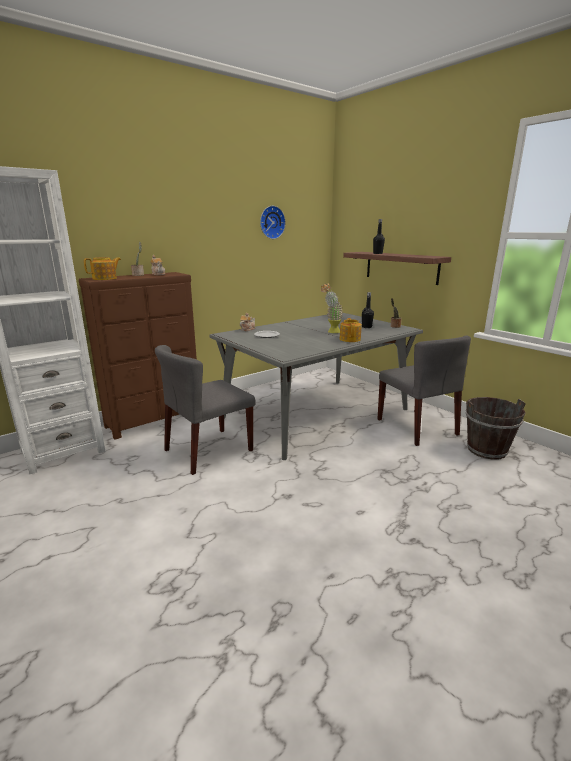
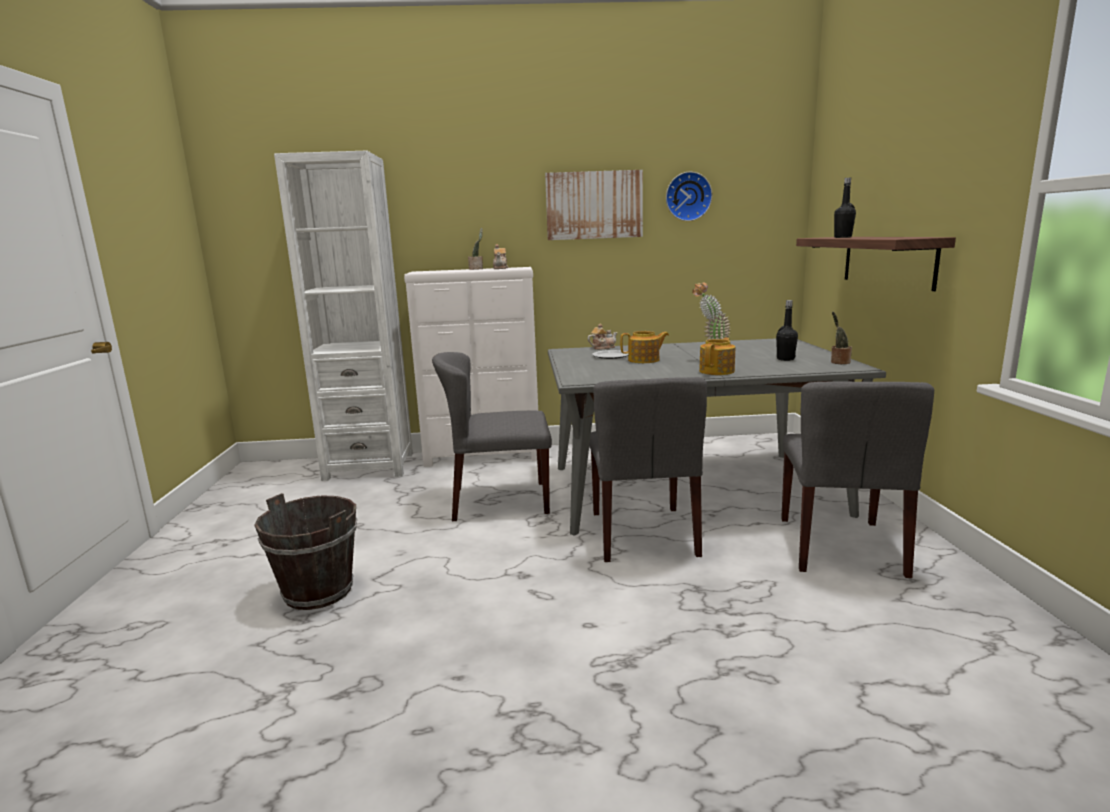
camera: 35 degrees right, 5 degrees down
brown dresser [79,272,197,440] -> white dresser [404,267,538,467]
teapot [84,257,121,280] -> teapot moved to [620,331,669,363]
brown bucket [466,397,526,460] -> brown bucket moved to [254,493,357,610]
none -> picture [545,170,643,240]
none -> grey chair [590,377,707,562]

